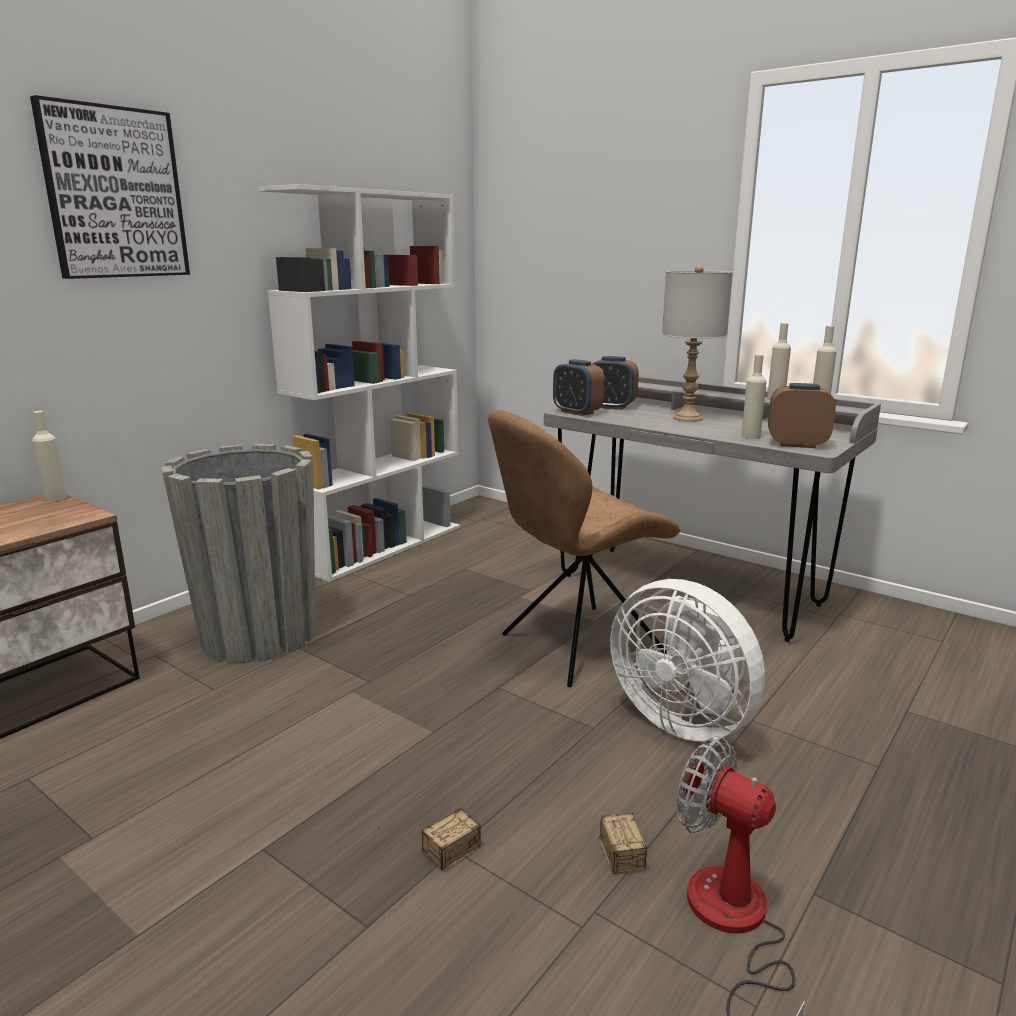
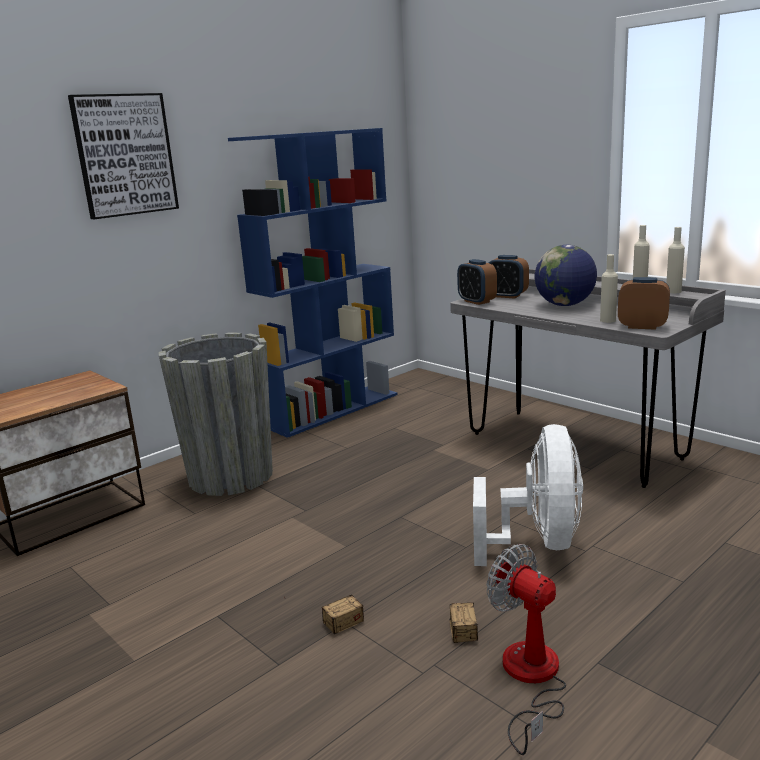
camera: 10 degrees right, 0 degrees up
beige bottle [32,411,67,502] -> none
white bookcase [258,184,460,582] -> blue bookcase [228,128,397,438]
brown chair [488,410,680,687] -> none
white fan [610,579,765,741] -> white fan turned 135 degrees counterclockwise [473,424,583,566]
grey table lamp [662,265,733,422] -> globe [535,245,597,306]

